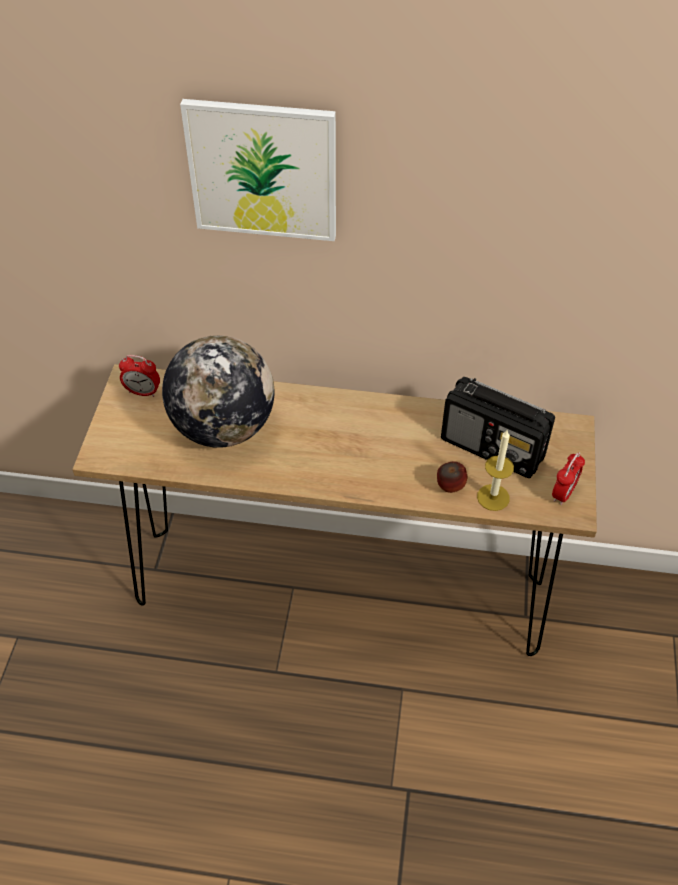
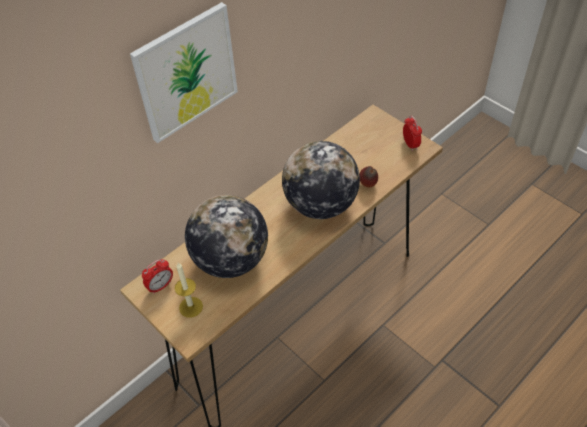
camera: 50 degrees left, 0 degrees up
radio [441,377,555,478] -> none
candle [477,430,514,511] -> candle moved to [175,263,203,318]
none -> globe [282,141,360,219]

